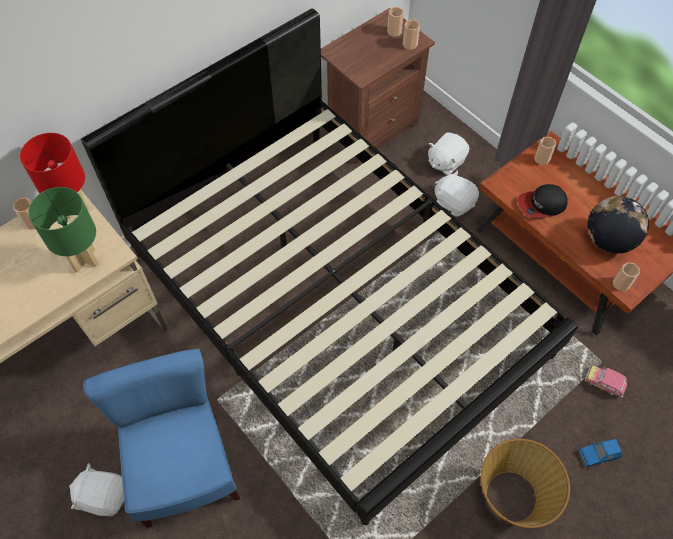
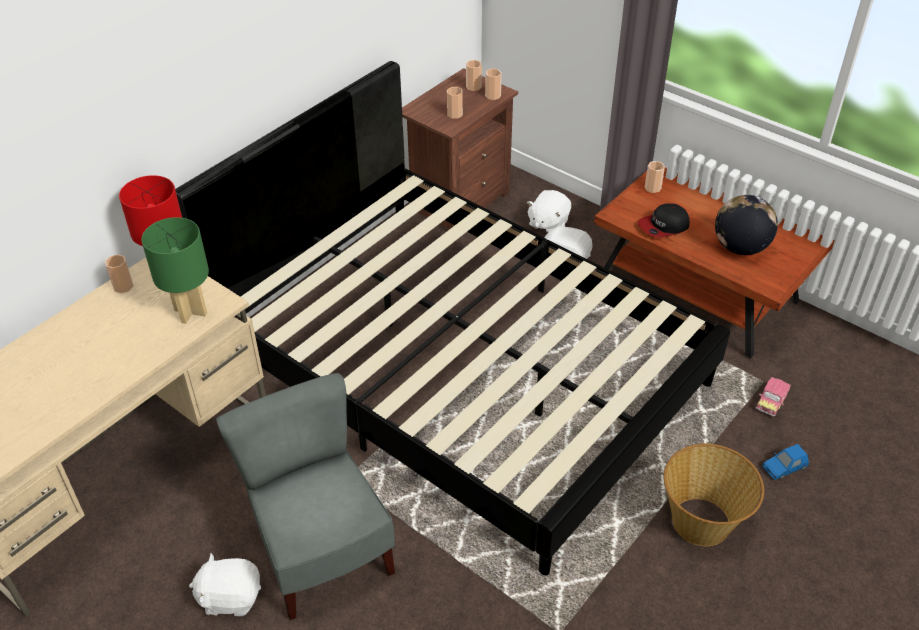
camera: 10 degrees left, 15 degrees down
blue chair [83,348,240,528] -> grey chair [216,373,395,620]
toy car [585,365,627,397] -> toy car turned 75 degrees counterclockwise [756,377,791,416]
cup [613,262,640,291] -> cup moved to [447,87,463,119]

